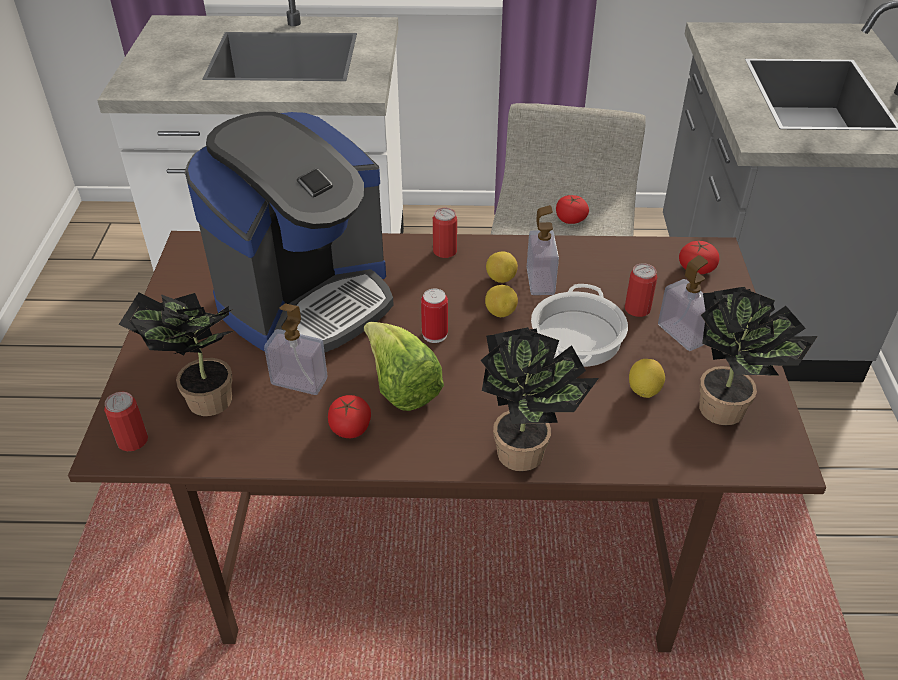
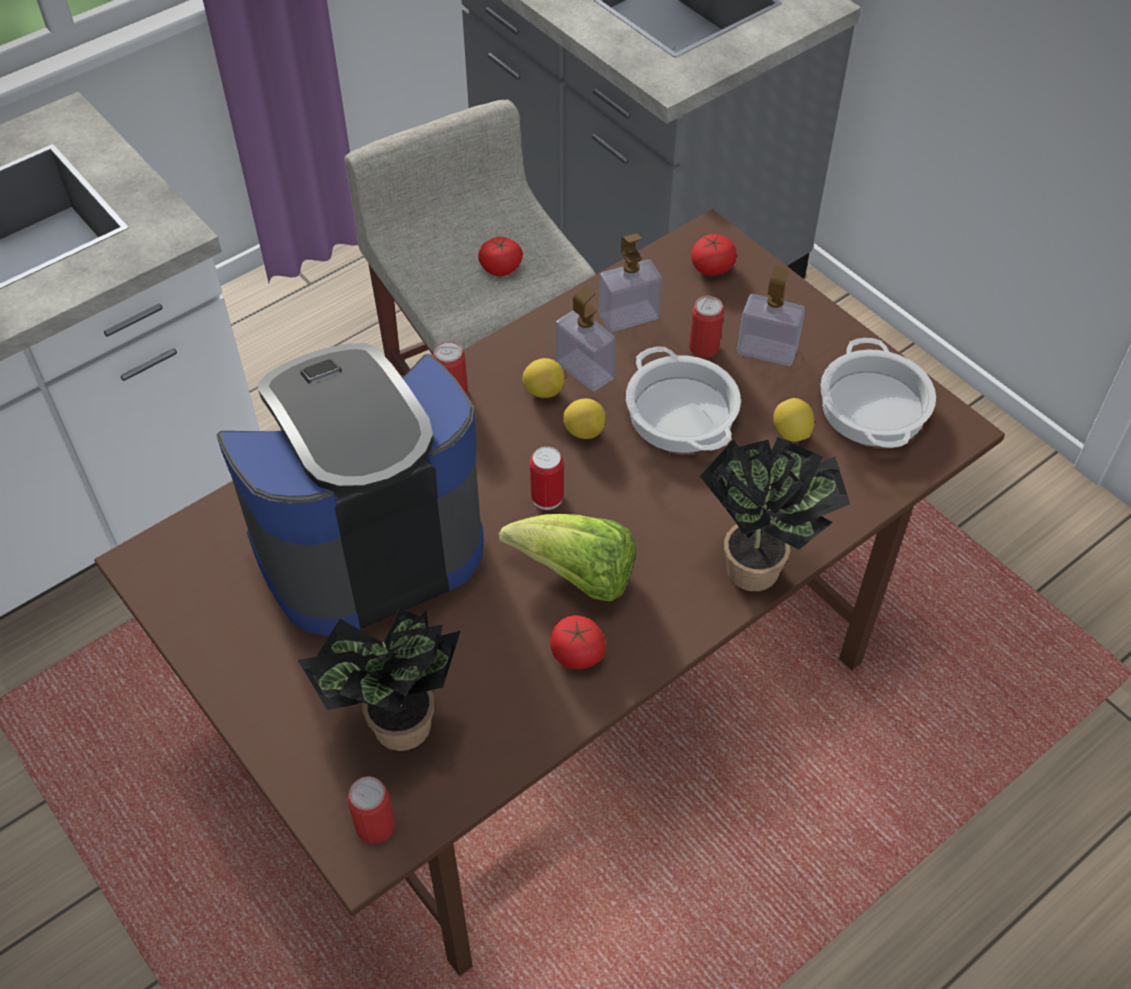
camera: 40 degrees left, 10 degrees up
coffee machine [185,112,394,352] -> coffee machine turned 120 degrees counterclockwise [217,343,484,636]
soap dispenser [264,303,327,395] -> soap dispenser moved to [599,233,662,332]
potted plant [699,287,818,426] -> cooking pot [820,338,936,448]

